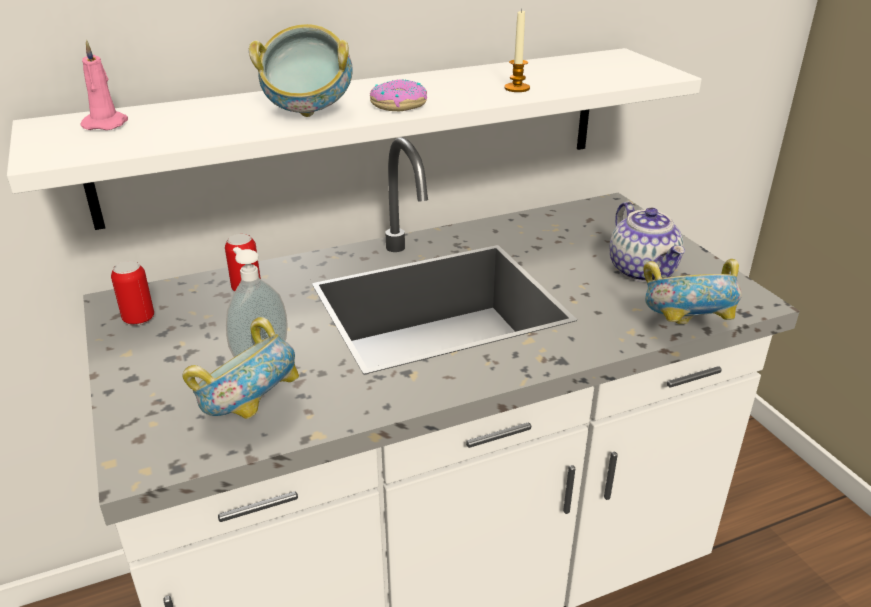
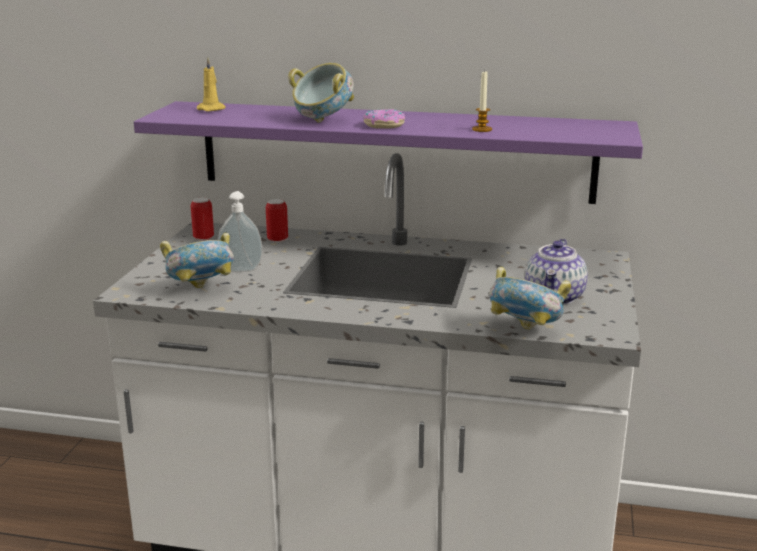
camera: 35 degrees right, 10 degrees down
white shelf [7,48,702,230] -> purple shelf [134,101,643,204]
pink candle [81,40,128,130] -> yellow candle [197,57,226,112]

